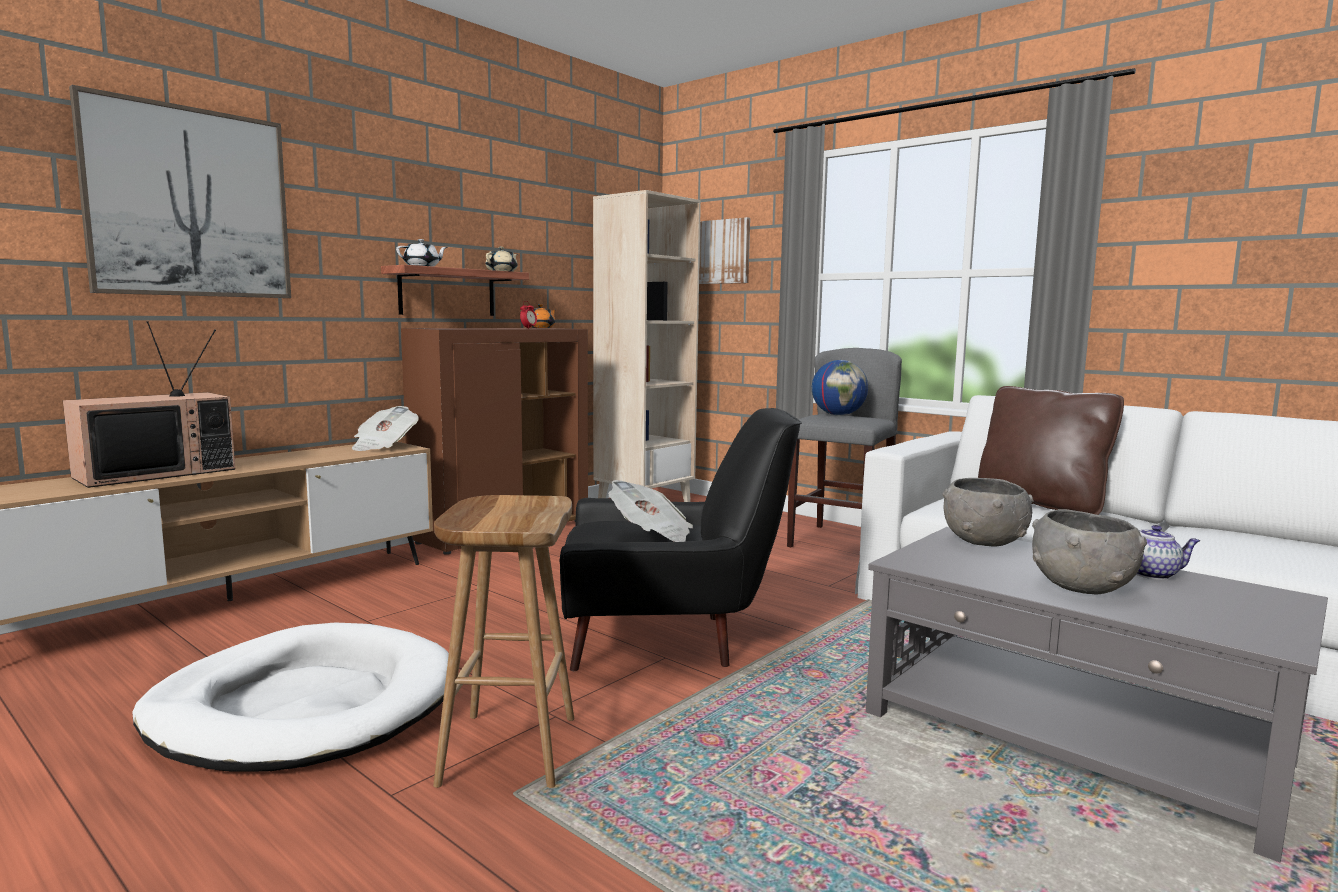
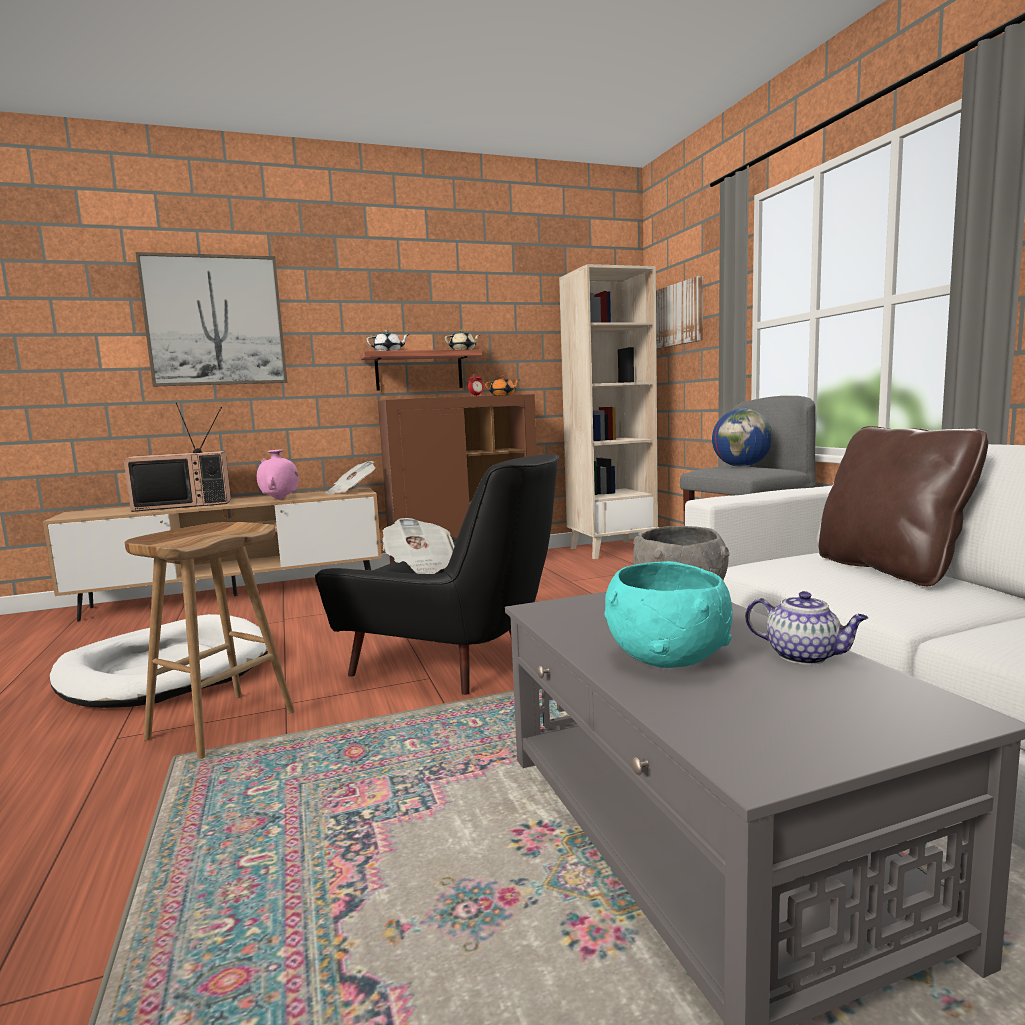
camera: 30 degrees right, 0 degrees up
grey bowl [1032,509,1147,595] -> turquoise bowl [605,561,733,668]
none -> pink vase [257,449,299,500]

